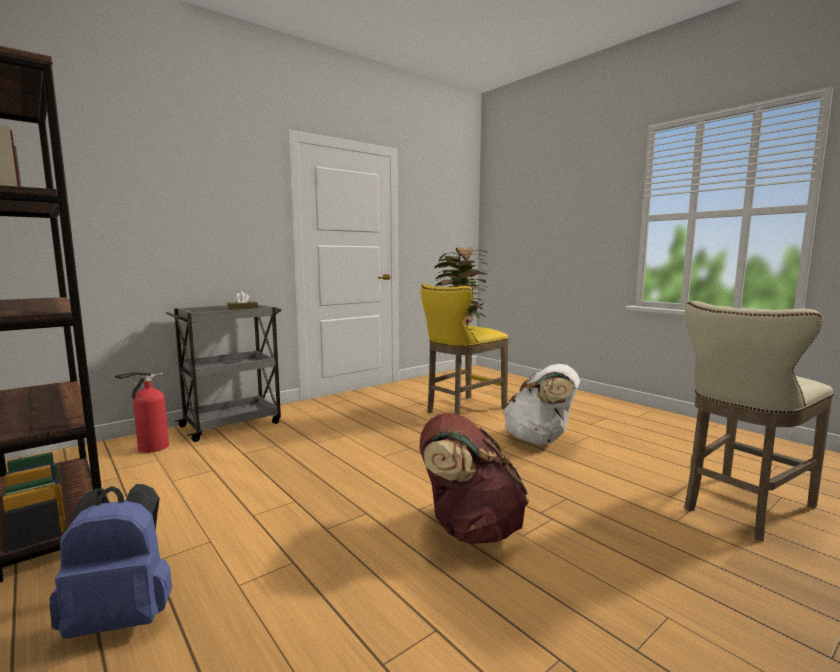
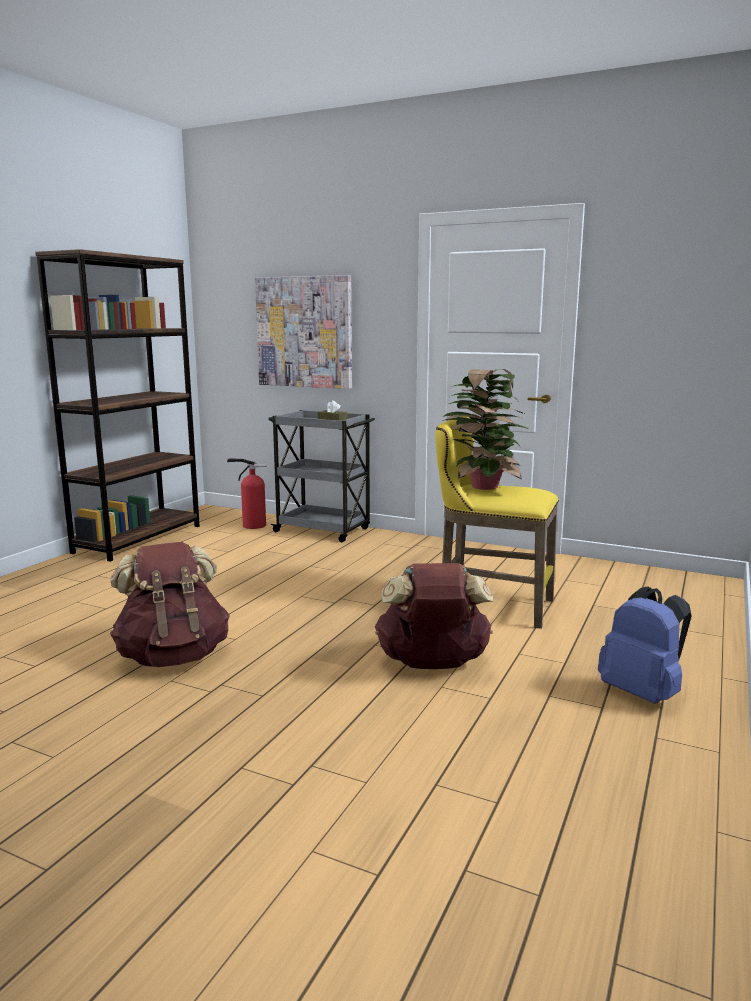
camera: 65 degrees right, 5 degrees up
blue backpack [49,484,172,639] -> blue backpack moved to [598,586,692,704]
white backpack [503,364,580,445] -> brown backpack [375,563,493,669]
beige stool [684,301,834,541] -> none
none -> picture [255,275,352,389]

